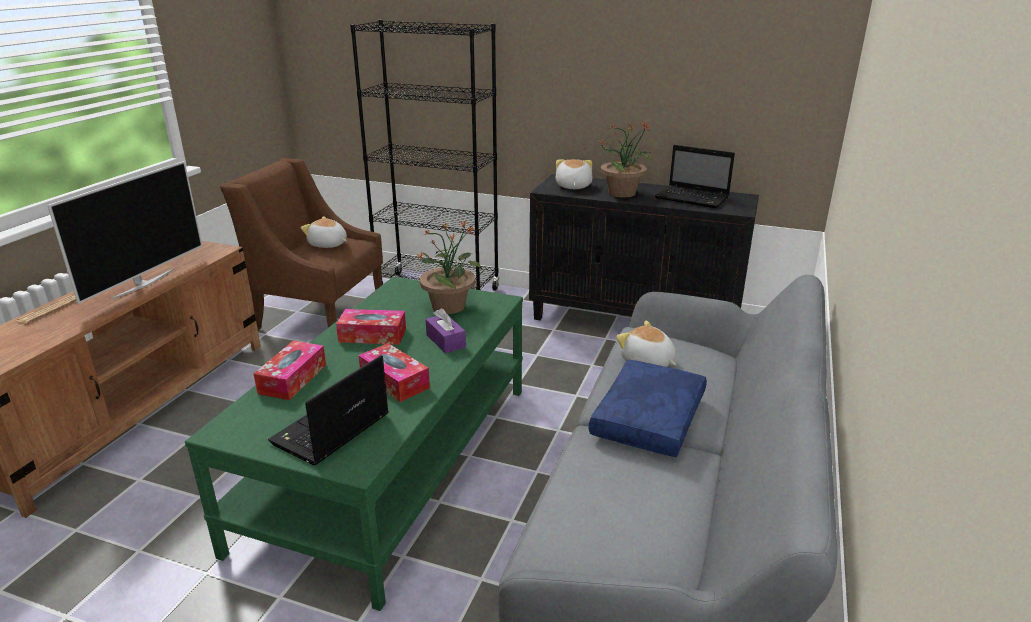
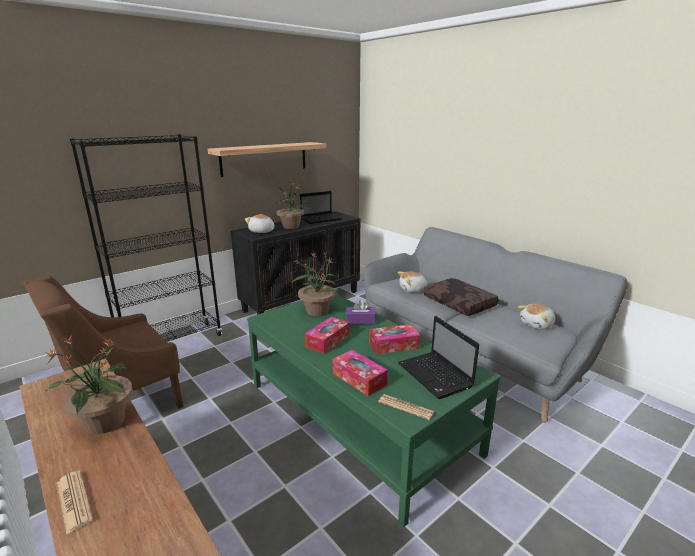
camera: 60 degrees left, 5 degrees down
television [47,161,203,304] -> potted plant [45,337,133,434]
plush toy [301,216,347,248] -> plush toy moved to [518,304,555,330]
blue pillow [589,360,707,457] -> brown pillow [423,278,498,316]
none -> shelf [208,142,326,177]
none -> newspaper [378,394,435,420]

